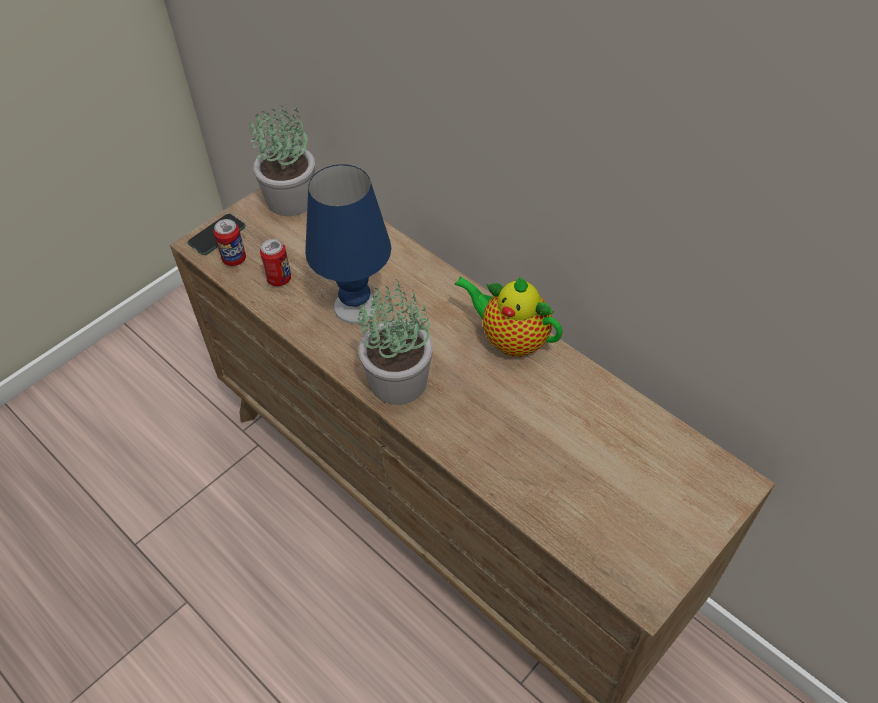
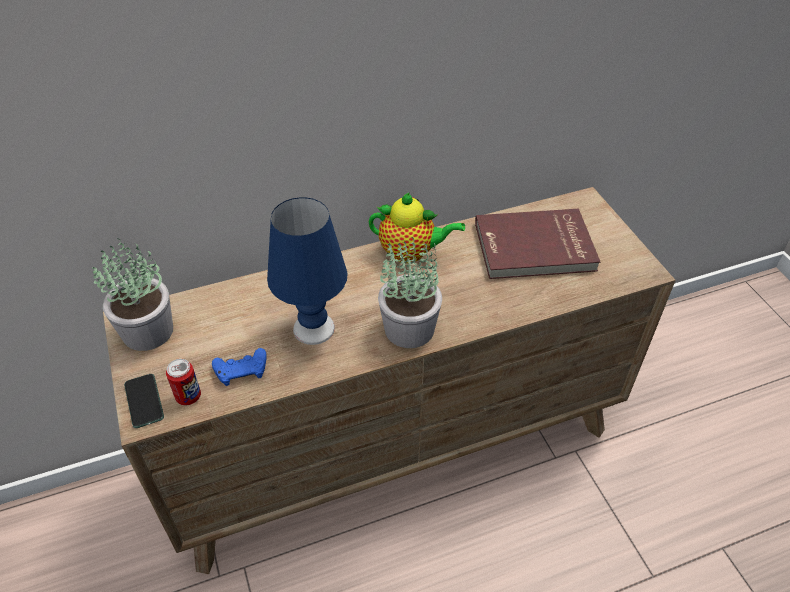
camera: 65 degrees left, 5 degrees down
can [260,239,291,286] -> blue game controller [212,348,267,386]
teapot [454,276,563,357] -> teapot turned 135 degrees counterclockwise [369,193,465,263]
none -> red book [475,209,601,279]

